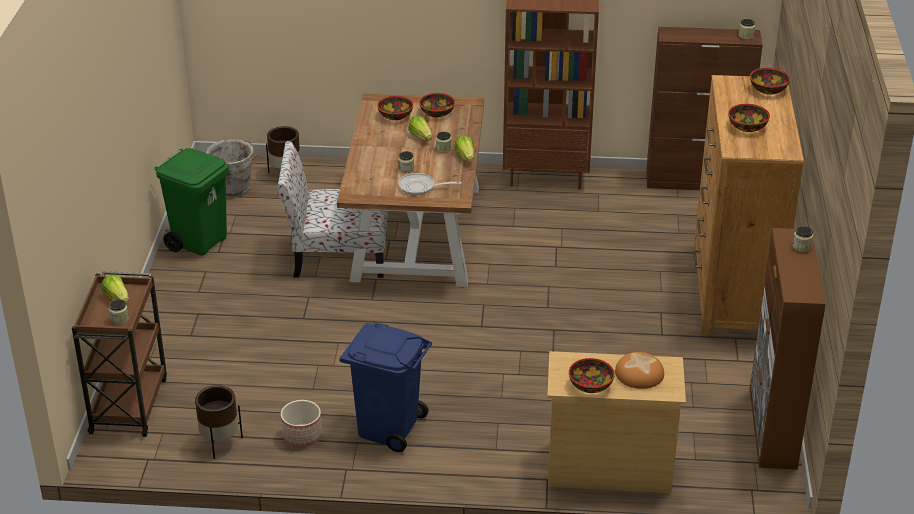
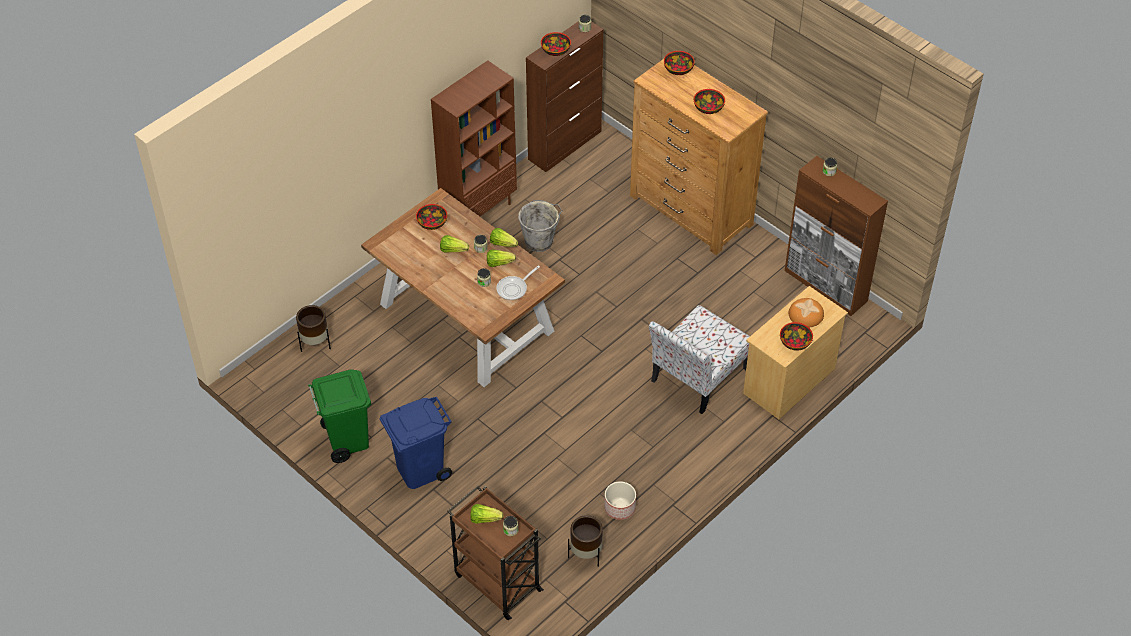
camera: 50 degrees left, 15 degrees up
grey bucket [206,139,257,198] -> grey bucket moved to [518,200,562,252]
chair [277,141,388,278] -> chair moved to [649,305,750,414]
blue trash can [339,323,432,452] -> blue trash can moved to [380,397,452,489]
bowl [377,96,413,120] -> bowl moved to [541,32,571,56]
none -> lettuce [487,249,516,267]

